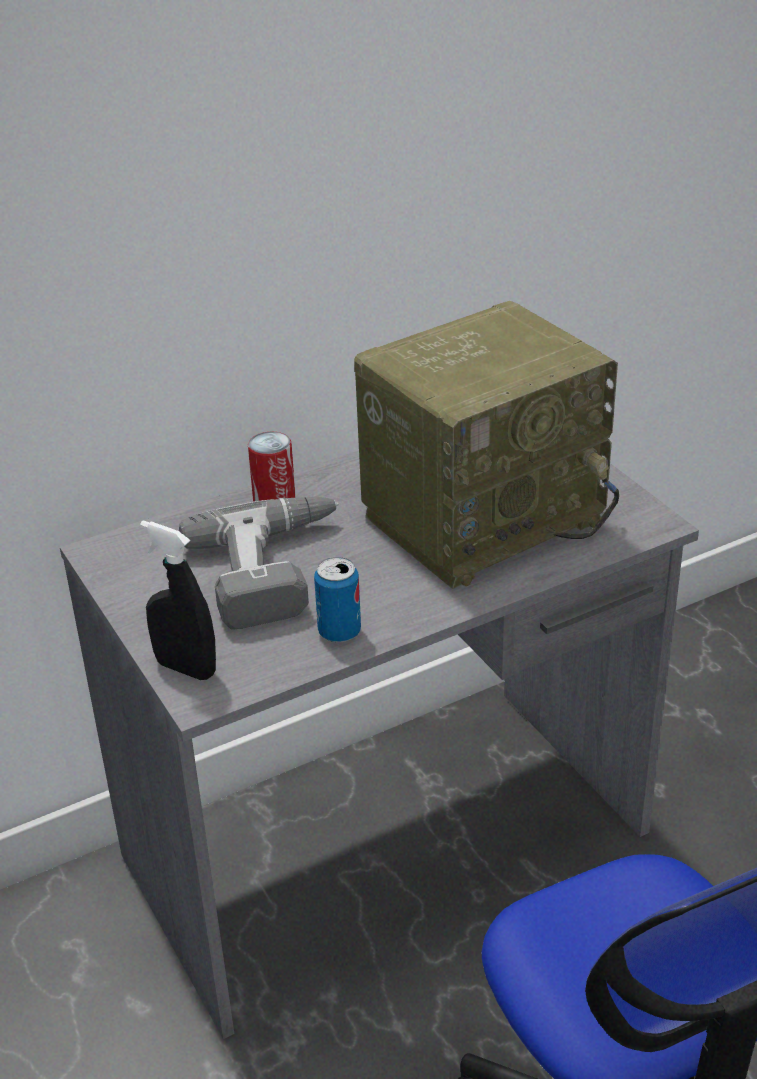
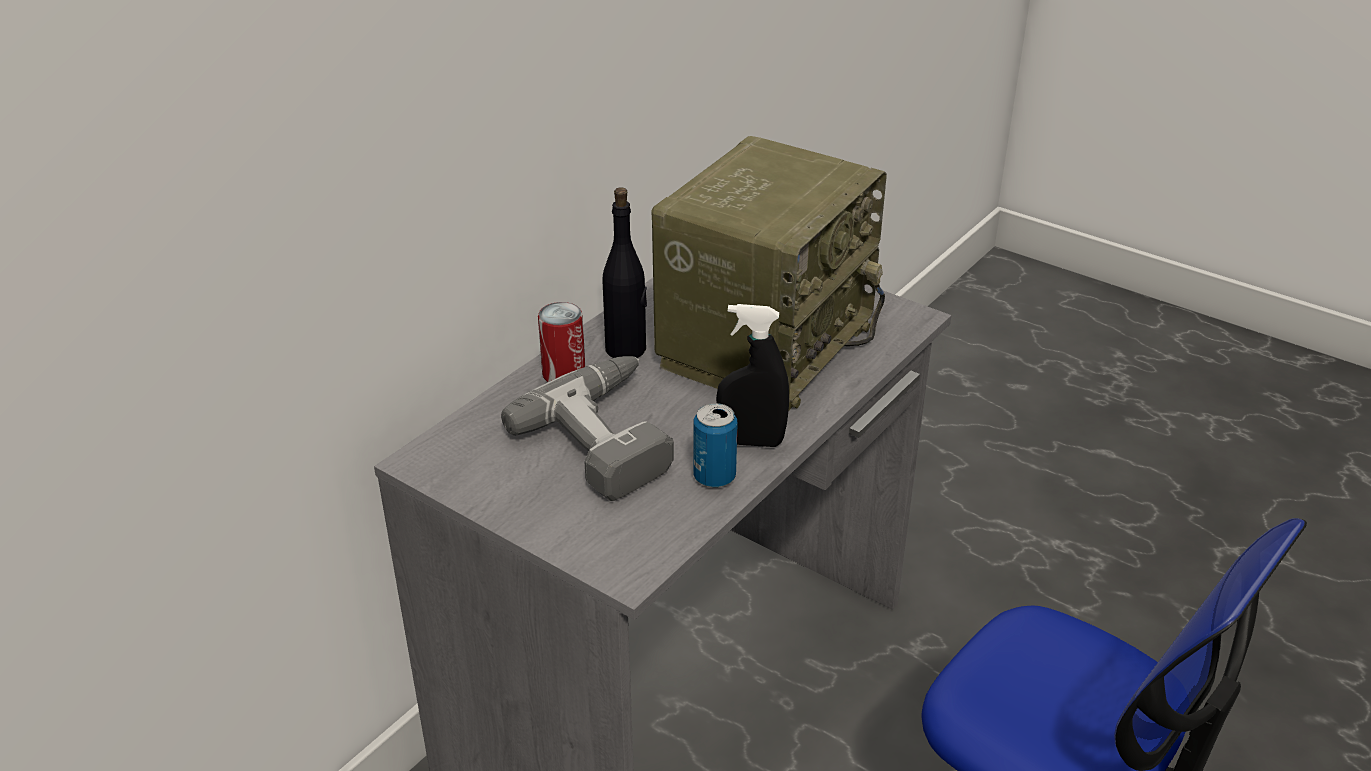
camera: 25 degrees left, 0 degrees up
black spray bottle [140,520,216,680] -> black spray bottle moved to [716,304,789,447]
none -> black bottle [602,187,647,358]

